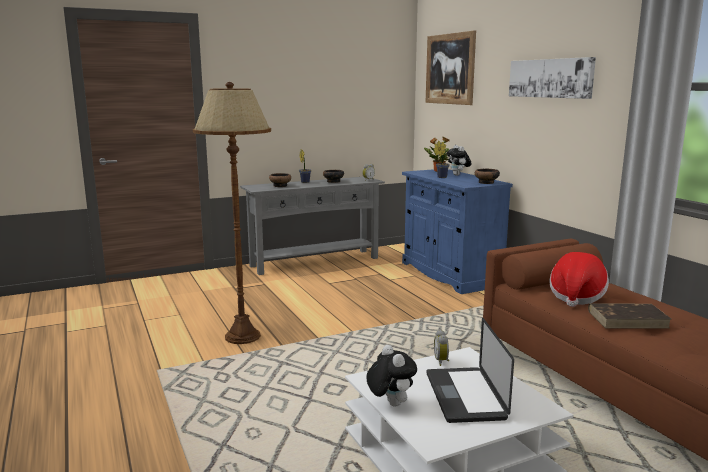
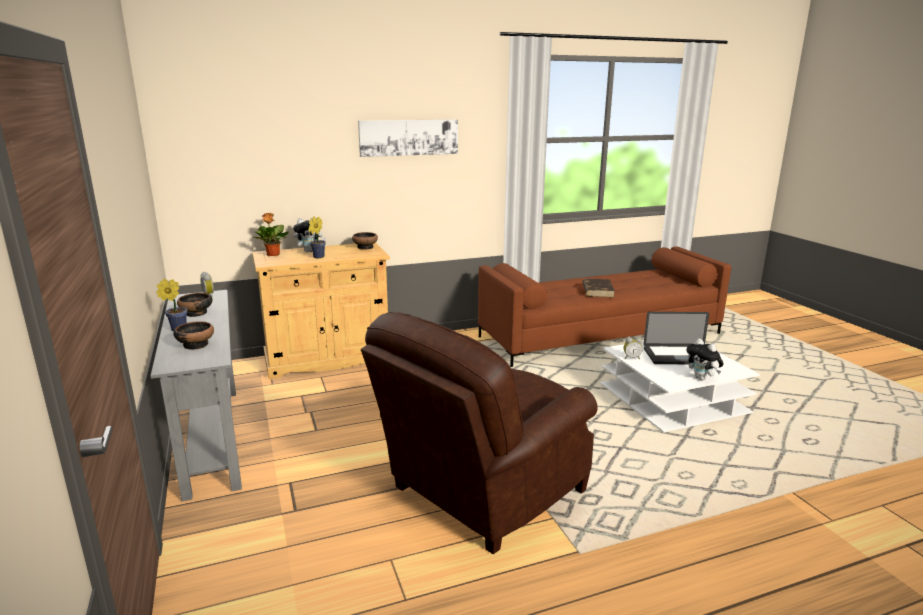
camera: 85 degrees left, 5 degrees up
brown floor lamp [193,82,271,344] -> brown armchair [361,312,597,554]
plush toy [366,345,417,406] -> plush toy turned 105 degrees counterclockwise [686,339,724,380]
blue cabinet [402,169,513,294] -> beige cabinet [252,243,390,379]
picture [425,31,476,105] -> none
hat [549,252,609,307] -> none

